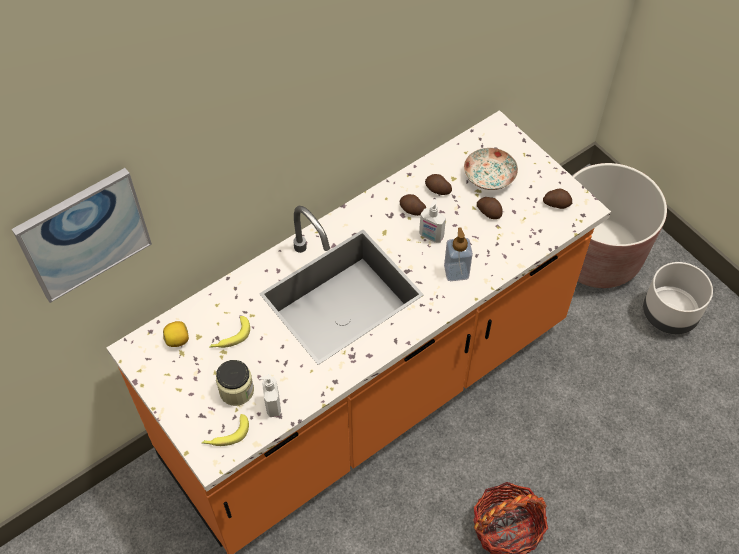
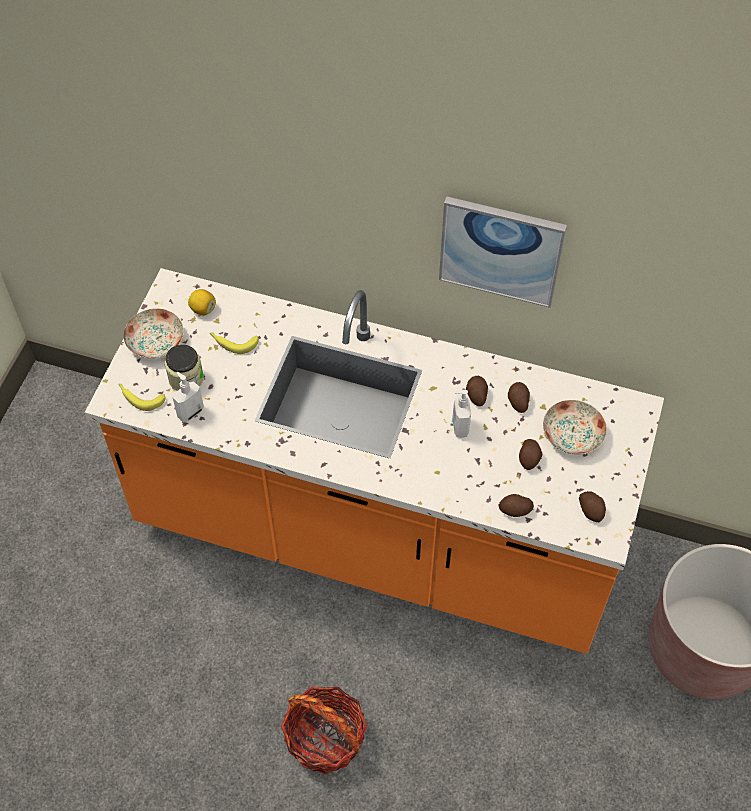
camera: 55 degrees right, 0 degrees up
picture [12,168,152,303] -> picture moved to [439,196,567,308]
soap dispenser [444,227,473,281] -> none
grey planter [643,262,713,334] -> none
none -> plate [123,308,184,358]
none -> potato [499,494,534,517]

